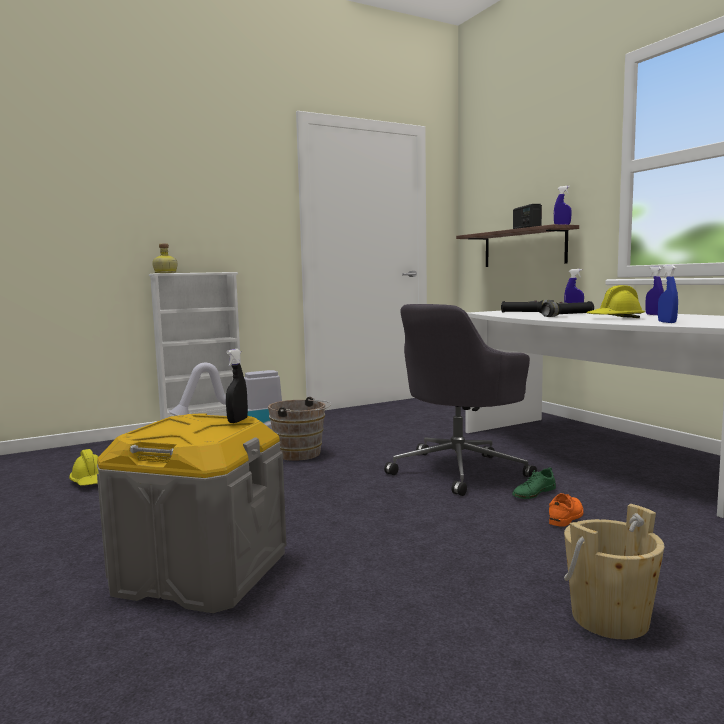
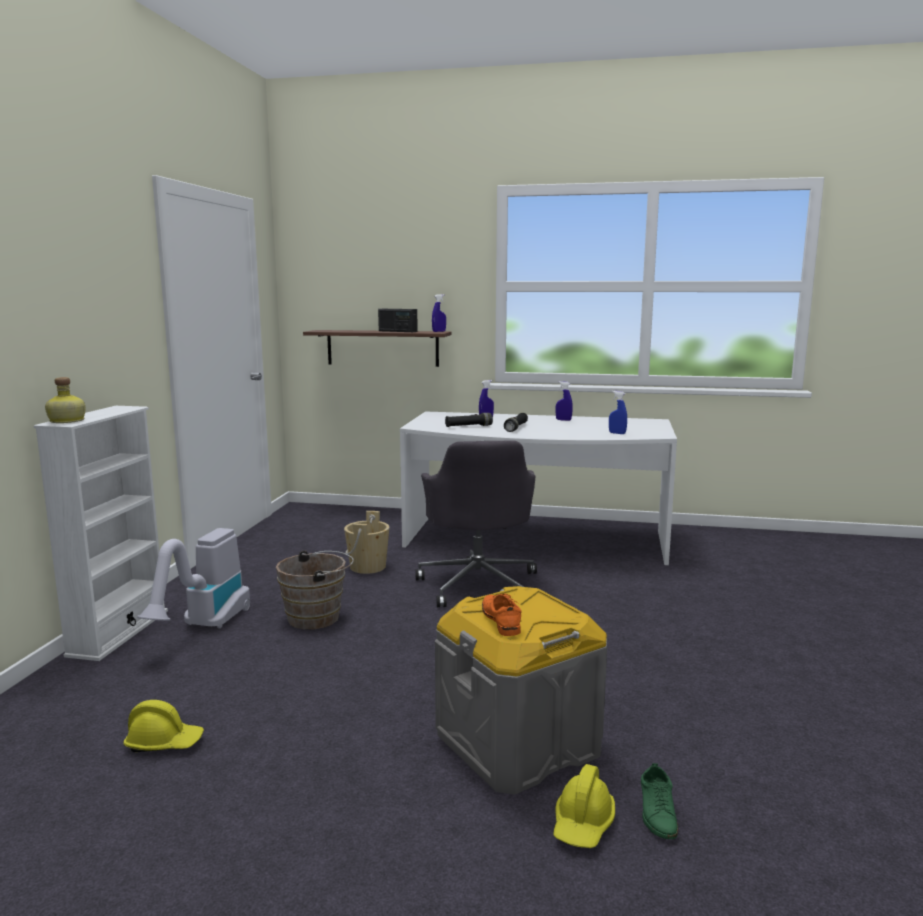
camera: 50 degrees left, 5 degrees up
black spray bottle [226,349,248,423] -> none
green shoe [512,467,556,499] -> green shoe moved to [641,763,678,839]
orange shoe [549,493,583,527] -> orange shoe moved to [482,594,521,636]
beige bucket [564,504,664,639] -> beige bucket moved to [344,511,389,574]
yellow hard hat [587,285,645,318] -> yellow hard hat moved to [553,764,615,848]

